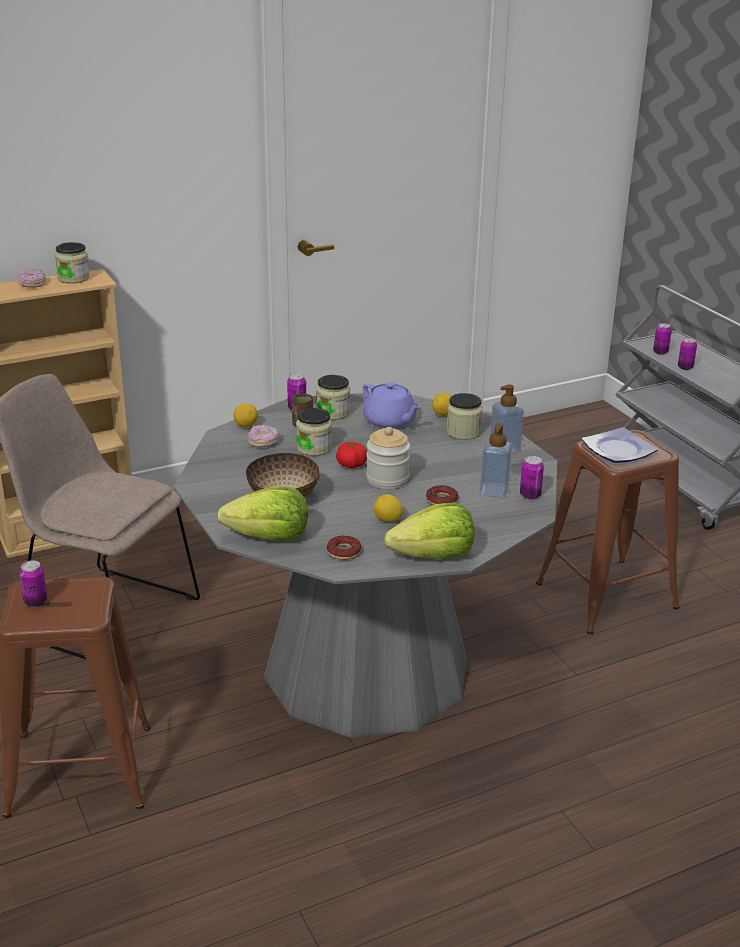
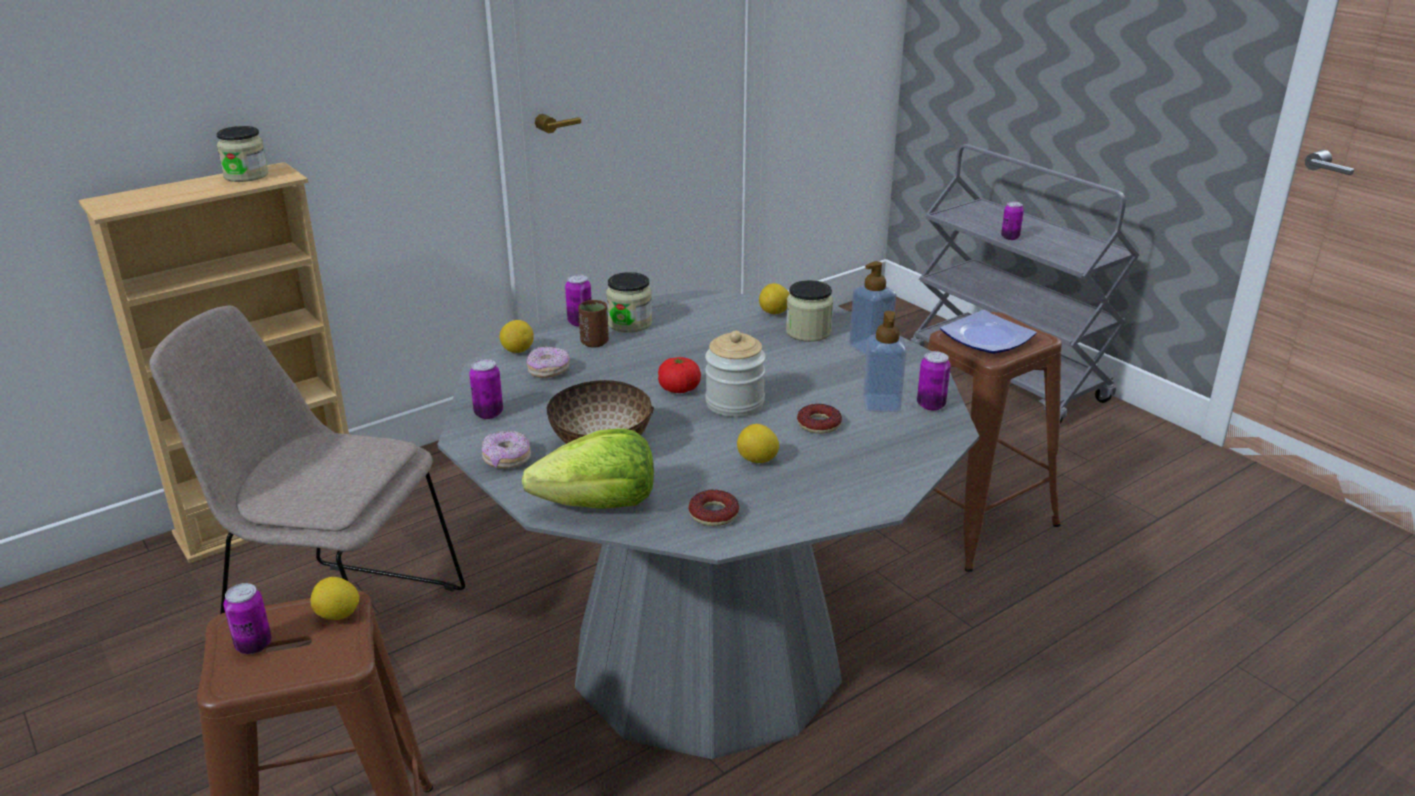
camera: 10 degrees left, 0 degrees up
donut [18,269,46,288] -> donut moved to [482,431,531,469]
jar [296,408,332,456] -> none
purple teapot [363,382,421,429] -> none
lettuce [384,503,474,559] -> none
can [653,323,672,355] -> can moved to [469,359,503,419]
none -> lemon [310,577,360,620]

